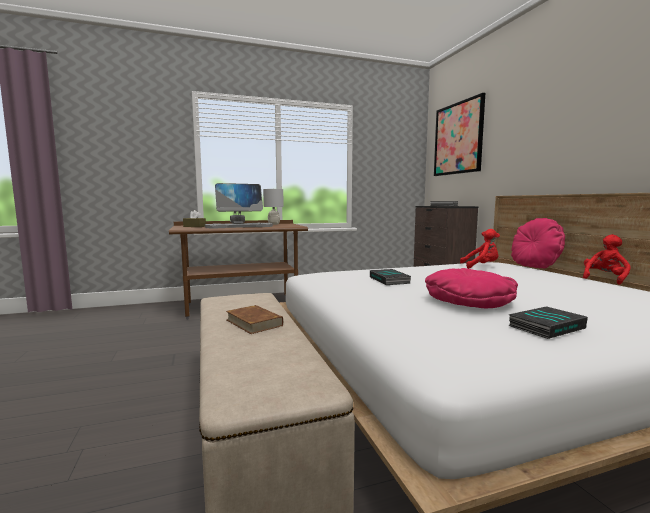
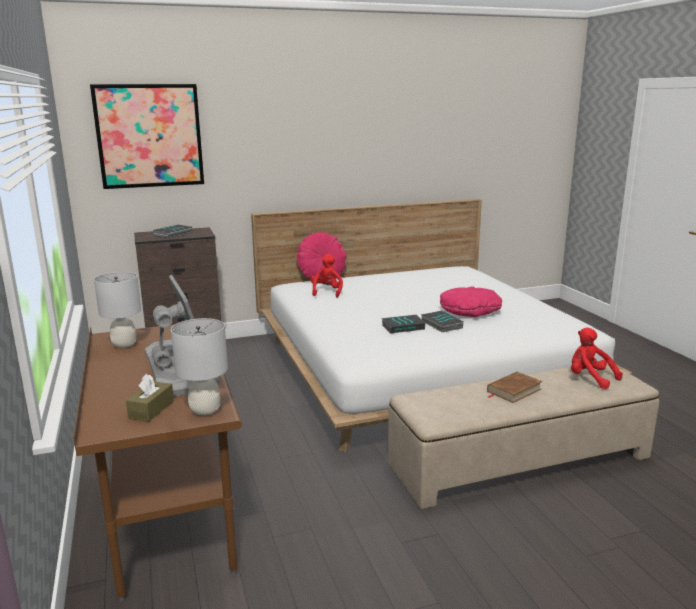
camera: 90 degrees left, 10 degrees up
book [508,306,588,339] -> book moved to [421,311,463,332]
red plush toy [583,234,631,284] -> red plush toy moved to [571,327,623,389]
none -> grey table lamp [171,318,228,415]

